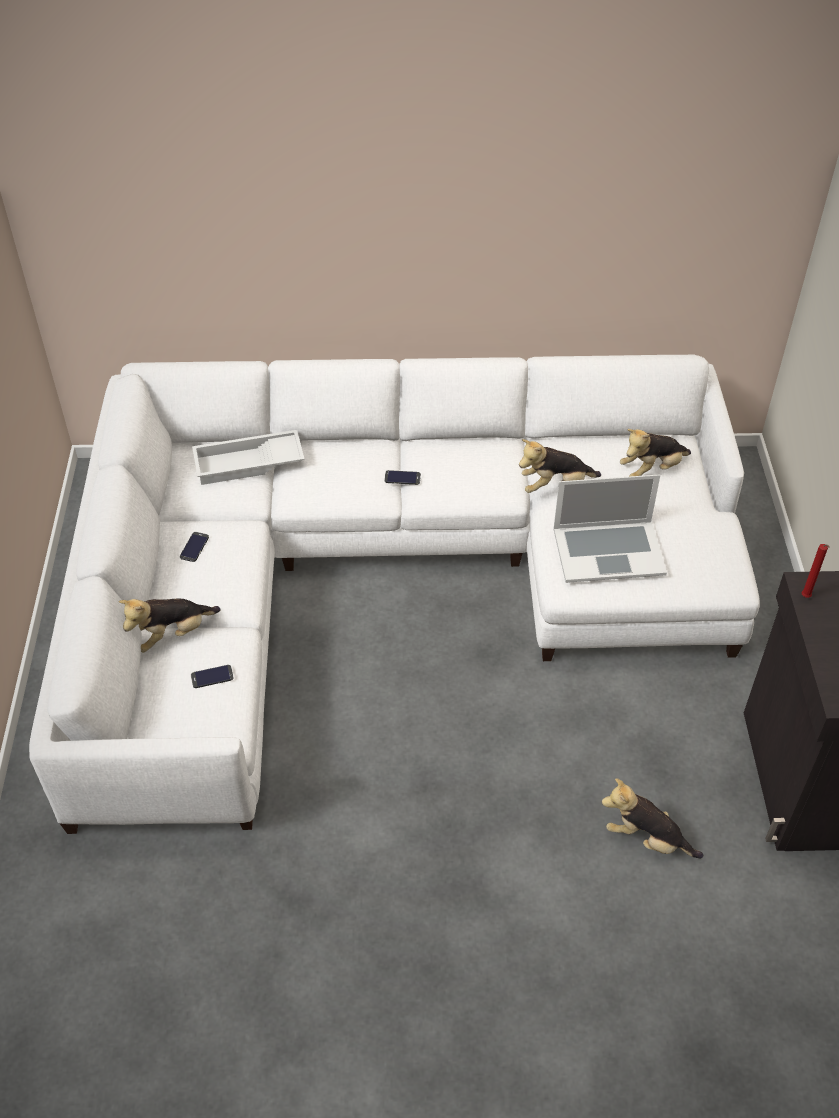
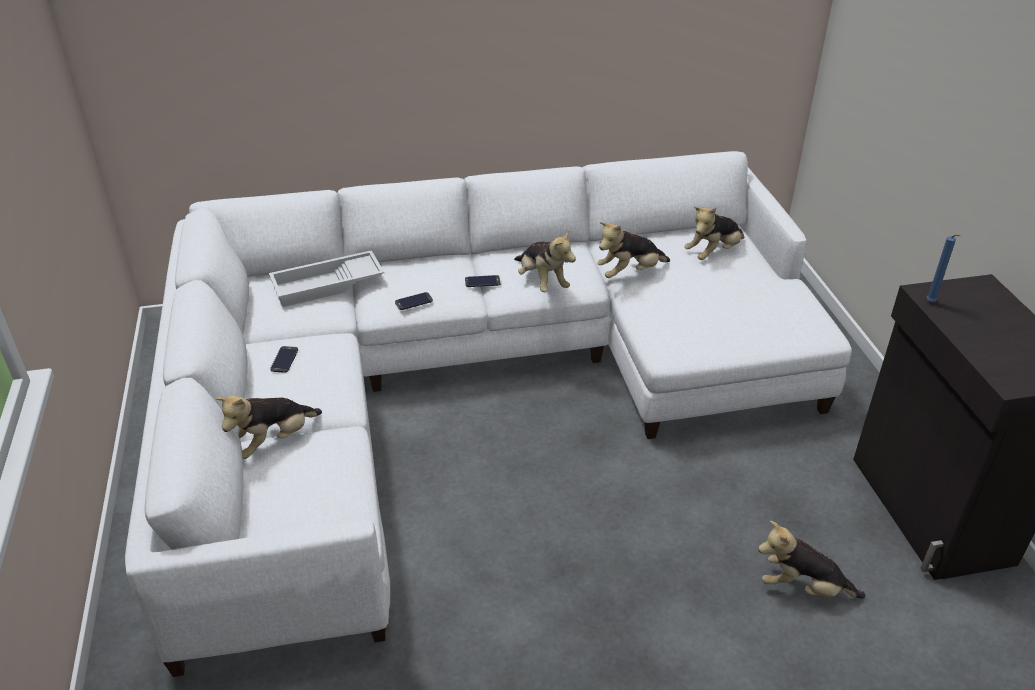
camera: 10 degrees left, 10 degrees down
phone [191,665,234,688] -> phone moved to [395,292,433,310]
laptop [553,475,667,583] -> none
red candle [802,544,830,598] -> blue candle [926,235,961,302]
none -> plush toy [514,231,576,292]

